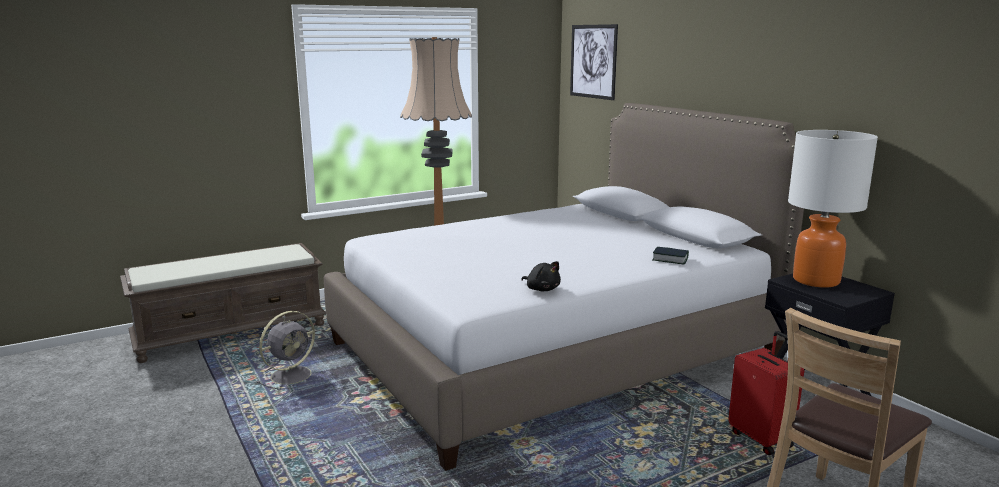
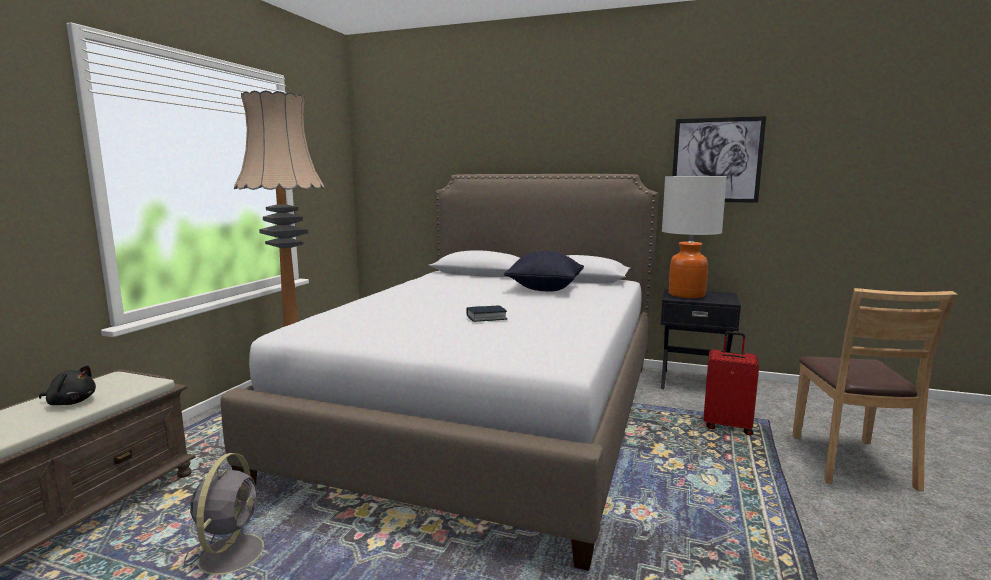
camera: 40 degrees left, 5 degrees down
black plush toy [521,261,561,291] -> black plush toy moved to [39,365,96,405]
picture [570,24,618,100] -> picture moved to [672,116,766,203]
book [652,247,689,265] -> book moved to [467,305,508,322]
none -> black pillow [504,251,584,292]

